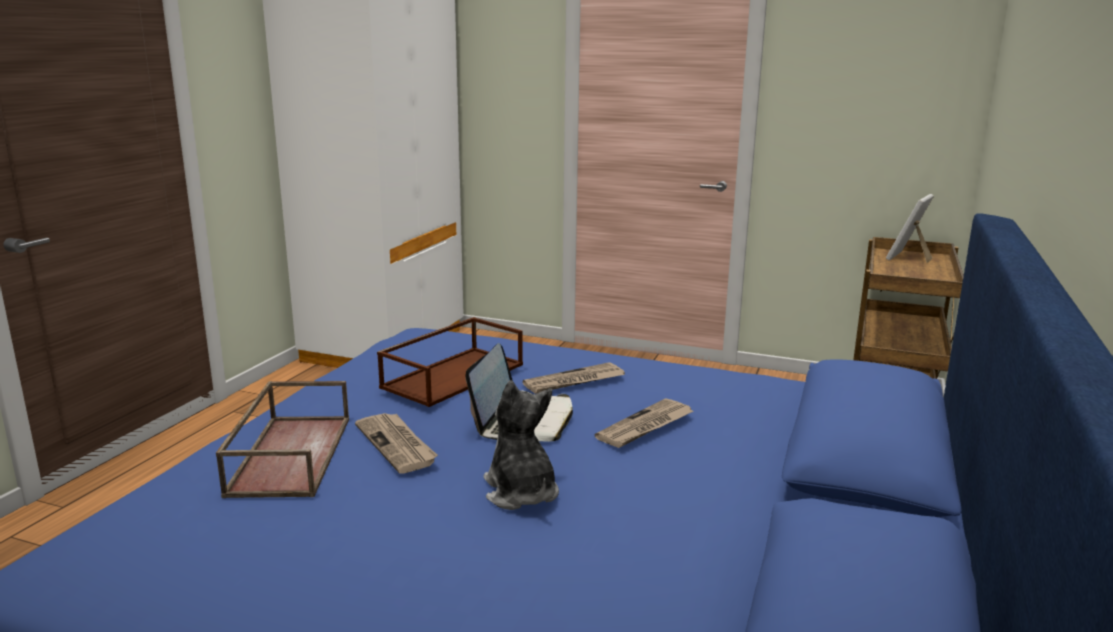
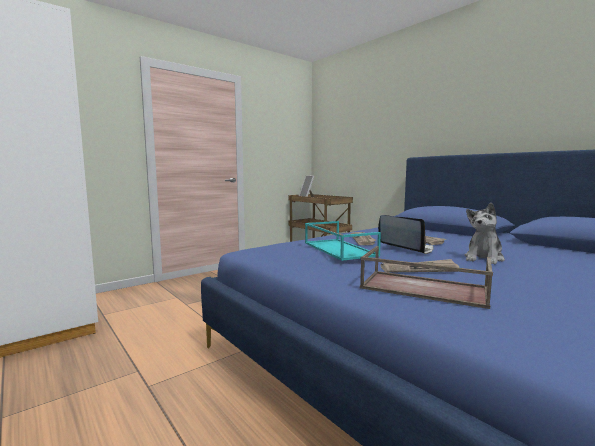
camera: 60 degrees left, 10 degrees down
brown tray [377,317,523,407] -> turquoise tray [305,221,381,261]
plush toy [484,380,559,510] -> plush toy turned 60 degrees counterclockwise [465,203,505,265]

